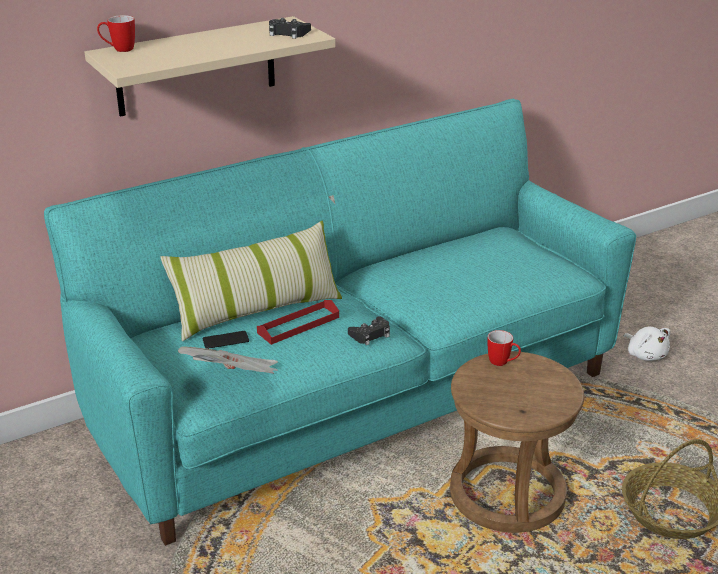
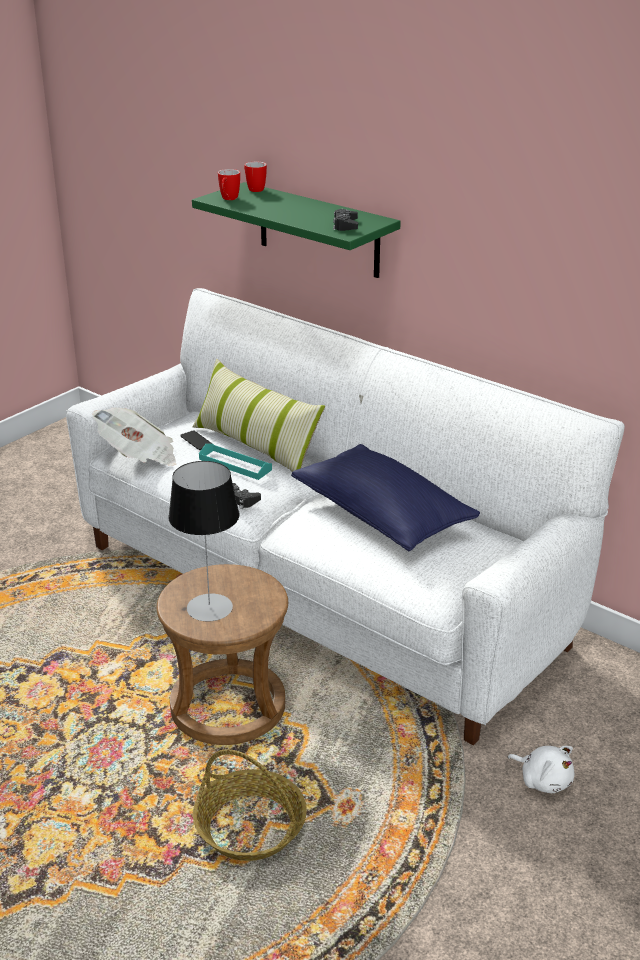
camera: 70 degrees right, 0 degrees up
turquoise sofa [44,99,636,546] -> white sofa [66,288,625,745]
beige shelf [84,16,335,117] -> green shelf [192,182,401,278]
red tray [257,300,339,345] -> turquoise tray [199,444,272,480]
mug [488,330,521,366] -> mug moved to [218,169,240,200]
white plush toy [624,327,670,361] -> white plush toy turned 90 degrees counterclockwise [508,746,574,793]
none -> table lamp [168,461,240,621]
none -> blue pillow [291,444,480,552]

